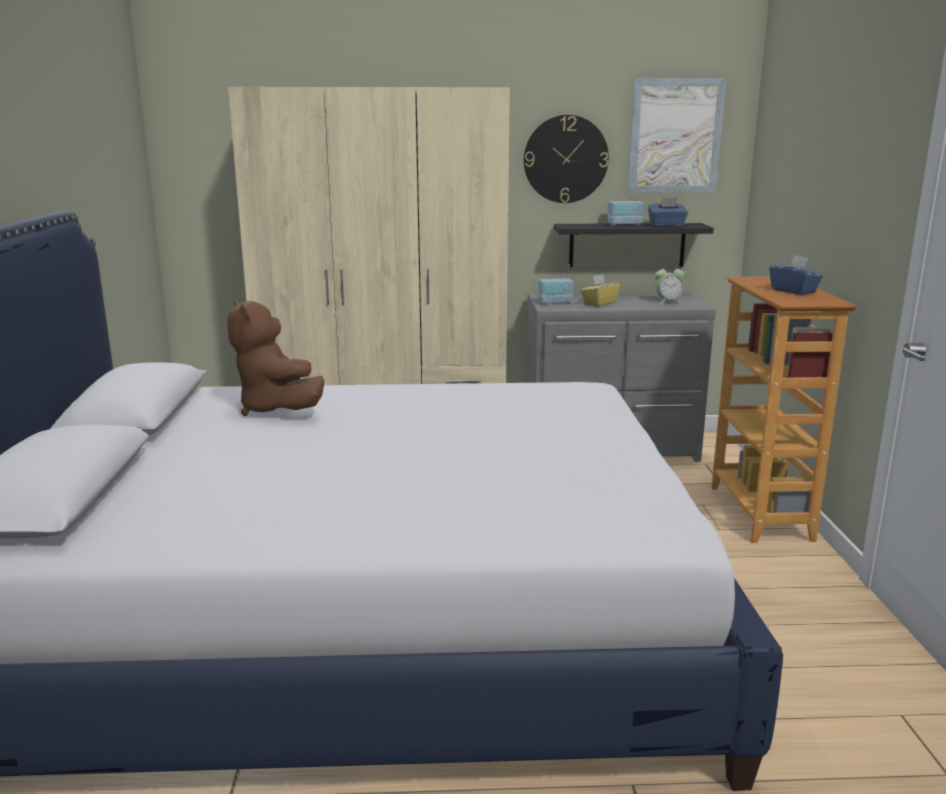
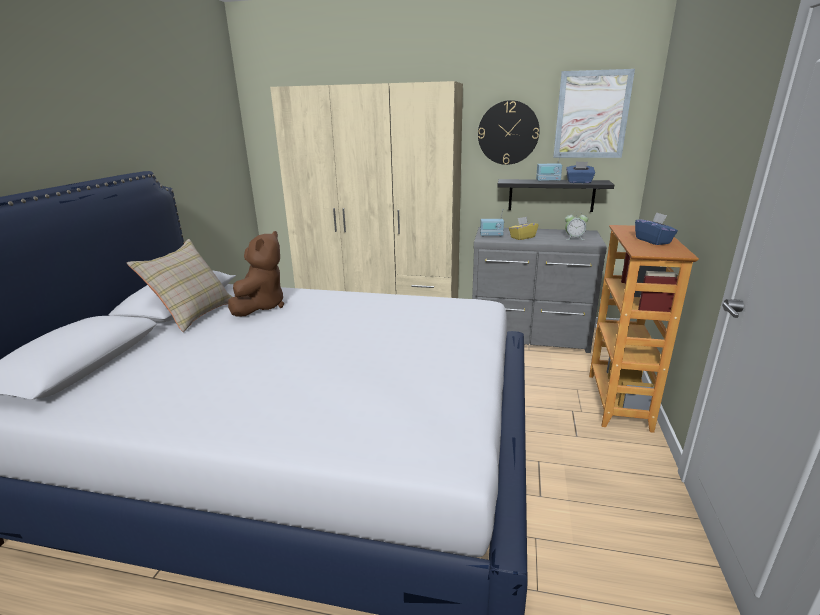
camera: 15 degrees right, 5 degrees up
brown plush toy [227,299,324,416] -> brown plush toy turned 150 degrees counterclockwise [228,231,284,317]
none -> beige pillow [127,239,232,332]

